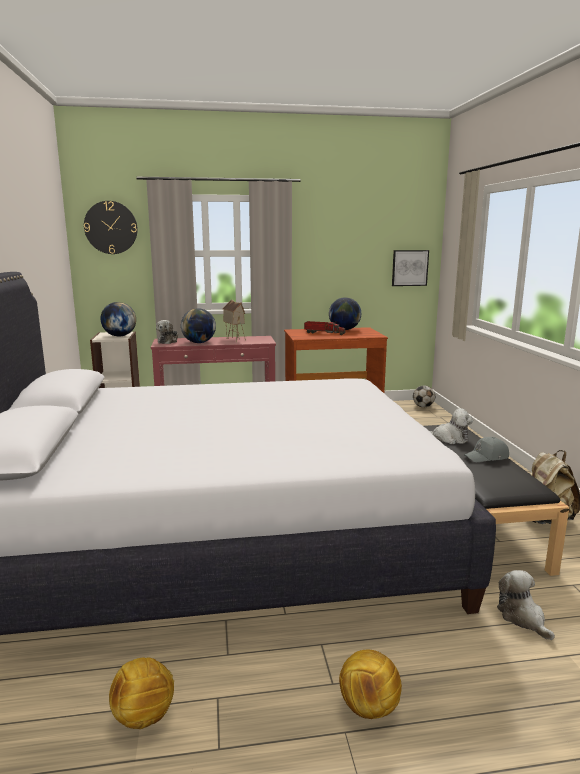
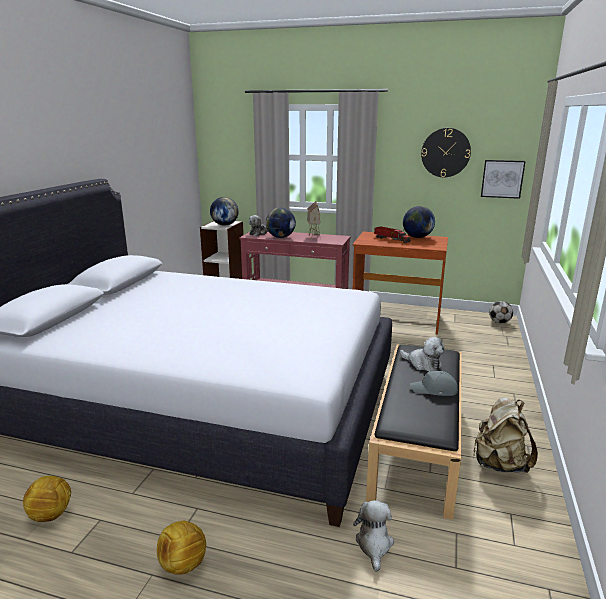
camera: 25 degrees right, 5 degrees up
wall clock [84,201,138,254] -> wall clock moved to [421,128,471,177]

